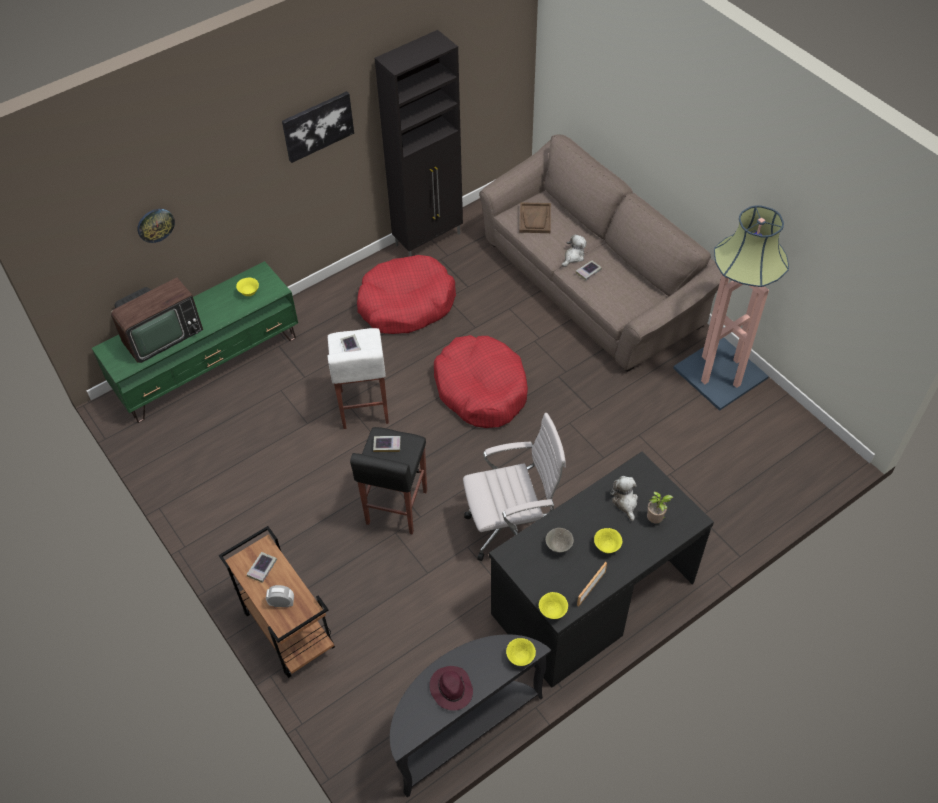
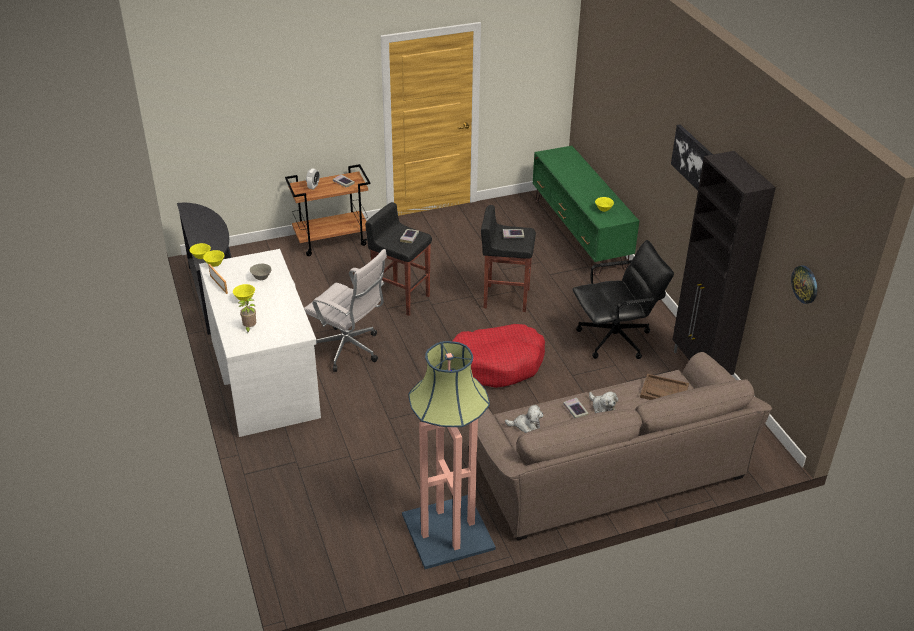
camera: 105 degrees right, 15 degrees down
television [111,277,203,363] -> none
wall clock [137,209,175,243] -> wall clock moved to [791,266,817,304]
white stool [328,328,389,429] -> black stool [481,205,536,312]
red dog bed [357,255,456,334] -> black office chair [573,240,674,359]
purple hat [429,666,473,711] -> none
white office chair [463,413,566,561] -> white office chair turned 60 degrees counterclockwise [304,249,387,372]
black desk [489,452,714,687] -> white desk [199,249,321,437]
plush toy [610,476,638,521] -> plush toy moved to [505,405,543,433]

